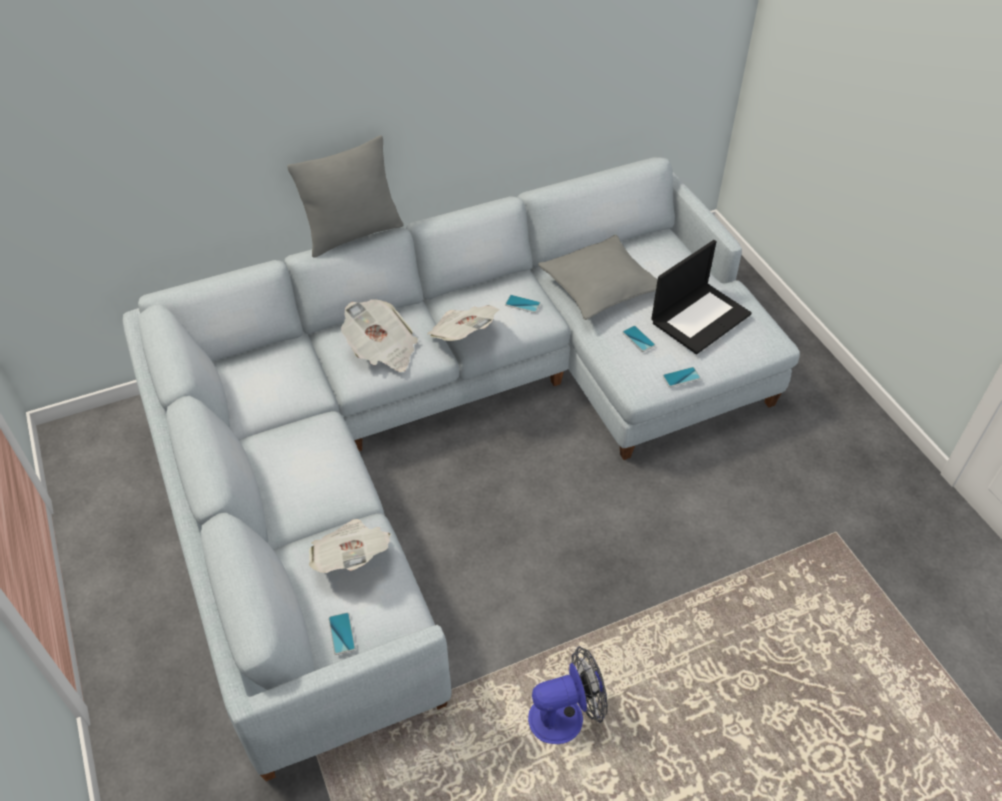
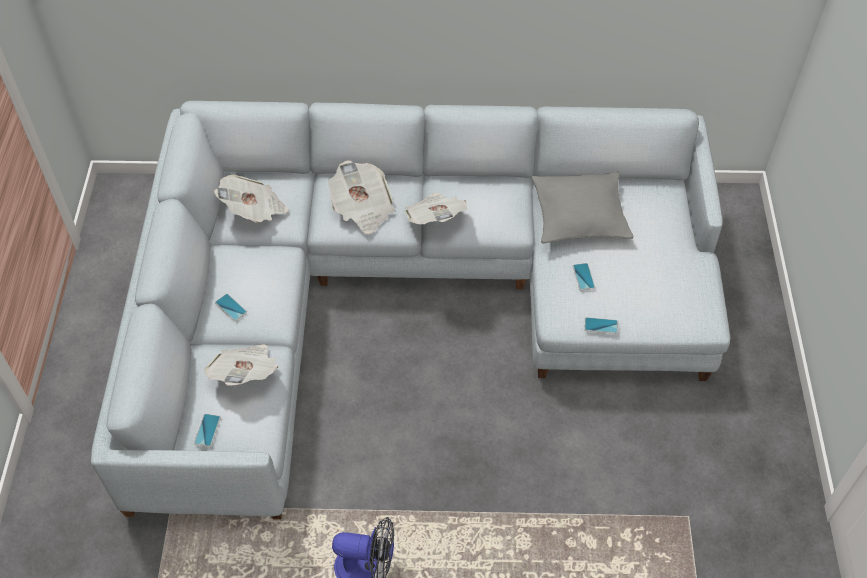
camera: 25 degrees right, 5 degrees up
grey pillow [287,135,403,258] -> none
phone [505,295,541,313] -> phone moved to [215,294,247,321]
laptop [651,240,752,354] -> none
none -> newspaper [214,174,289,223]

